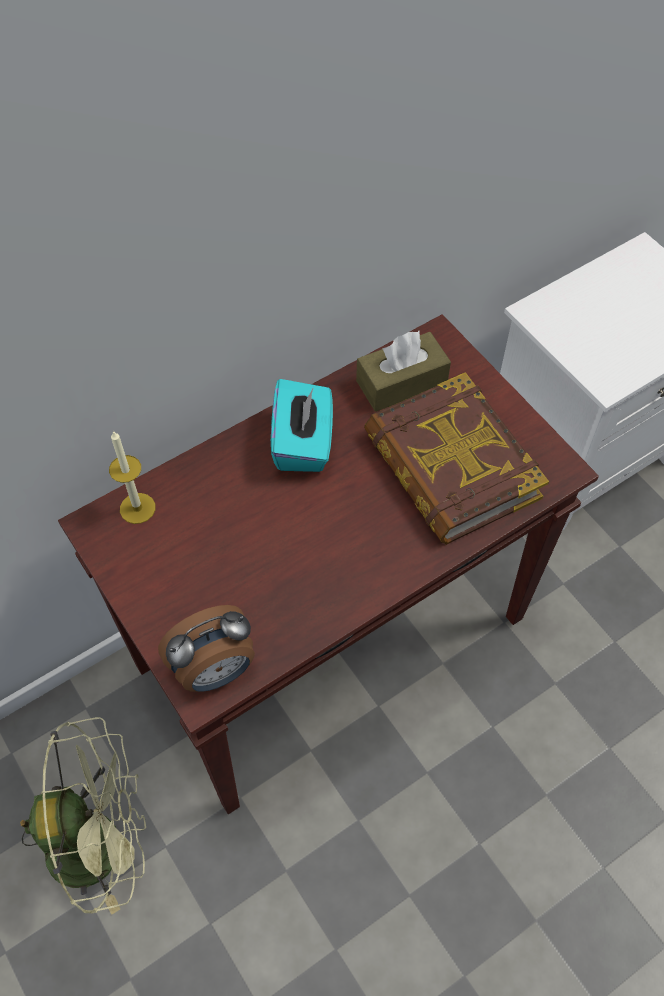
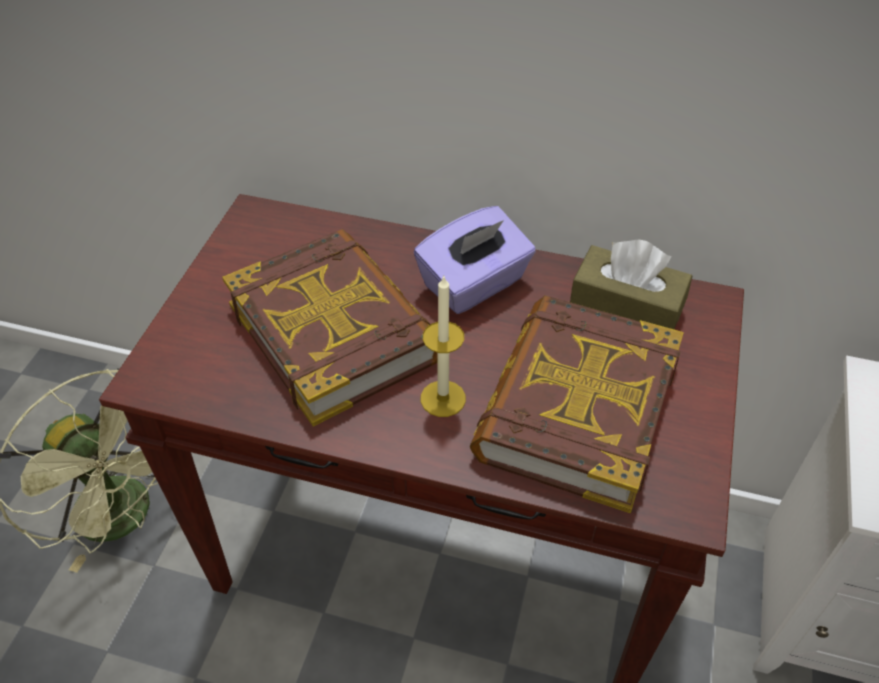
camera: 50 degrees right, 10 degrees down
candle [109,431,155,524] -> candle moved to [421,276,466,417]
alarm clock [158,605,255,692] -> none
turquoise tissue box [271,379,333,472] -> purple tissue box [414,206,536,314]
none -> book [222,229,437,426]

